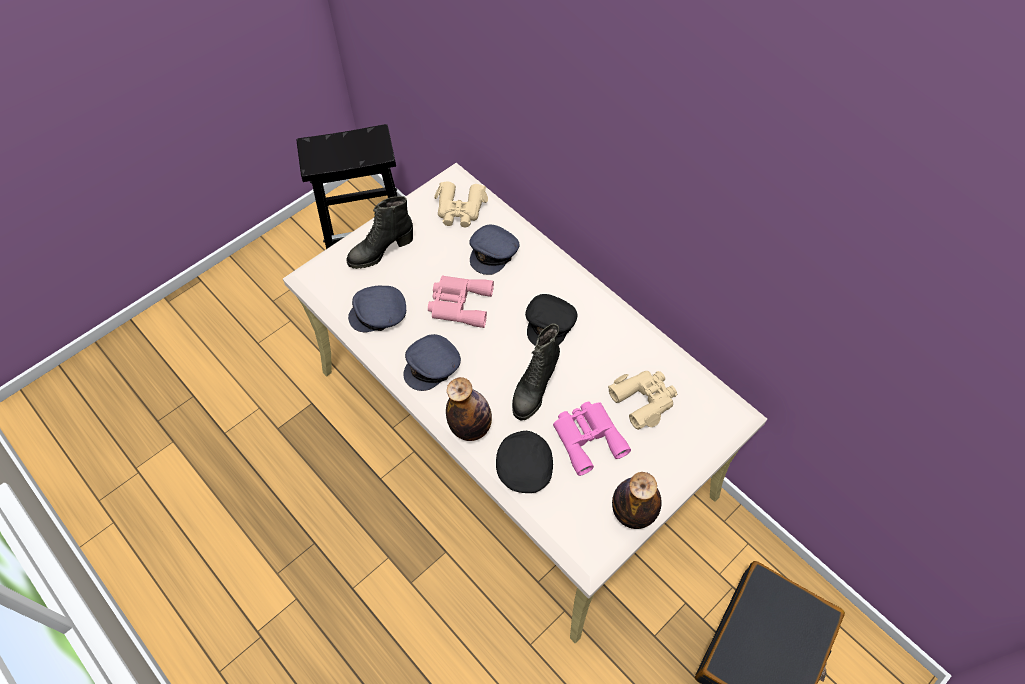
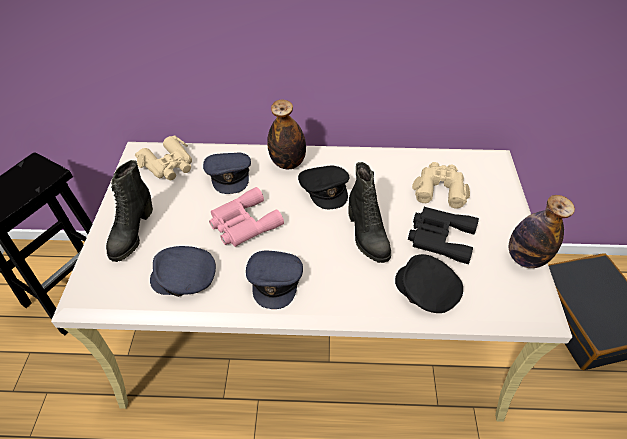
camera: 45 degrees left, 10 degrees down
grey cap [348,285,406,332] -> grey cap turned 60 degrees clockwise [150,246,216,297]
bottle [446,377,492,441] -> bottle moved to [267,100,306,169]
pink binoculars [553,402,631,476] -> black binoculars [408,207,479,264]

